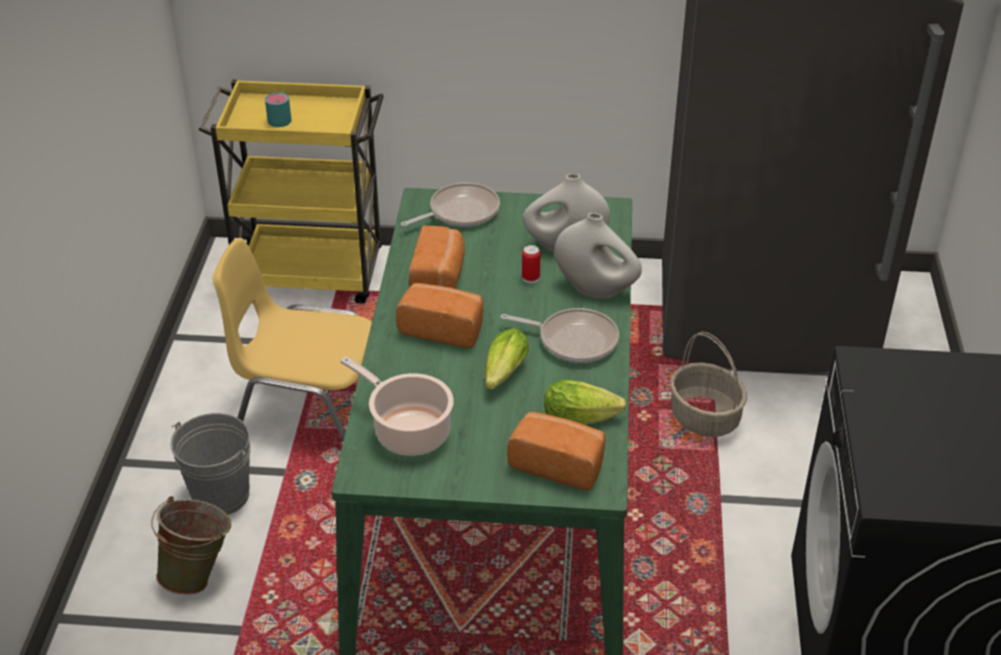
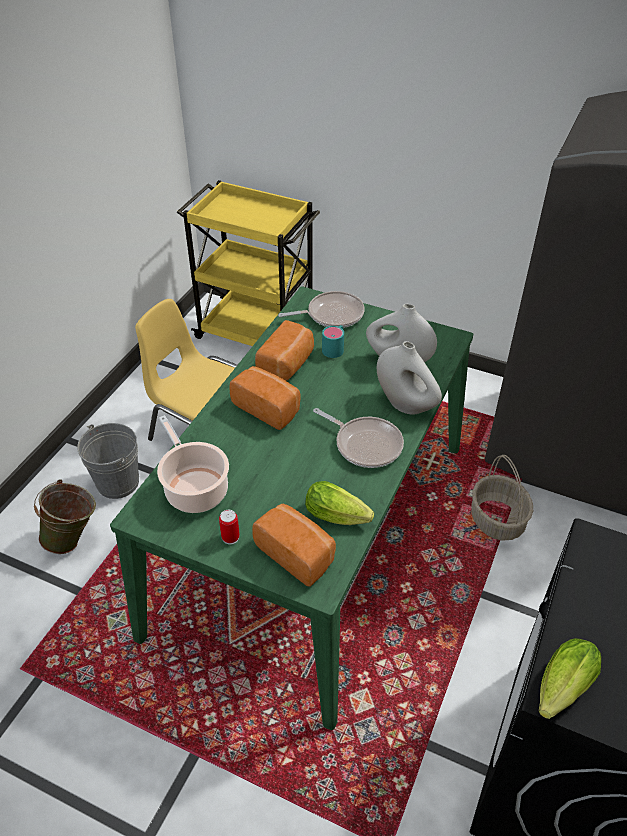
camera: 20 degrees right, 5 degrees up
turquoise mug [265,92,292,127] -> turquoise mug moved to [322,325,344,358]
lettuce [485,328,529,390] -> lettuce moved to [539,638,601,719]
can [522,245,540,283] -> can moved to [219,510,240,544]

